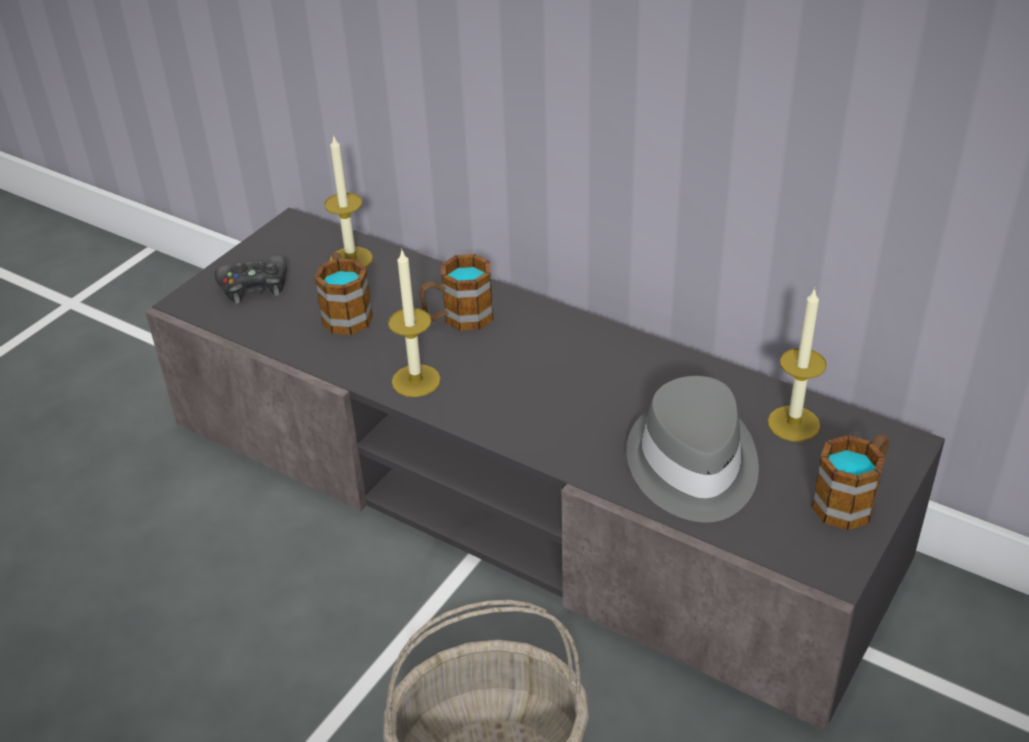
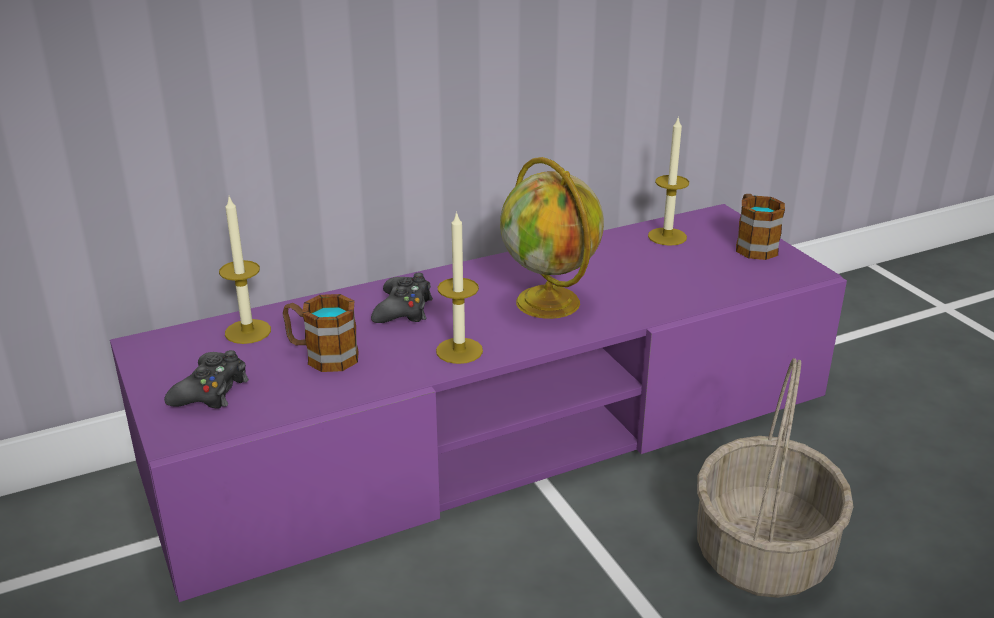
camera: 60 degrees left, 10 degrees down
grey tv stand [146,208,945,730] -> purple tv stand [110,204,847,602]
mug [420,254,493,331] -> black game controller [371,273,433,323]
grey hat [626,376,759,523] -> none
none -> globe [500,157,604,319]

